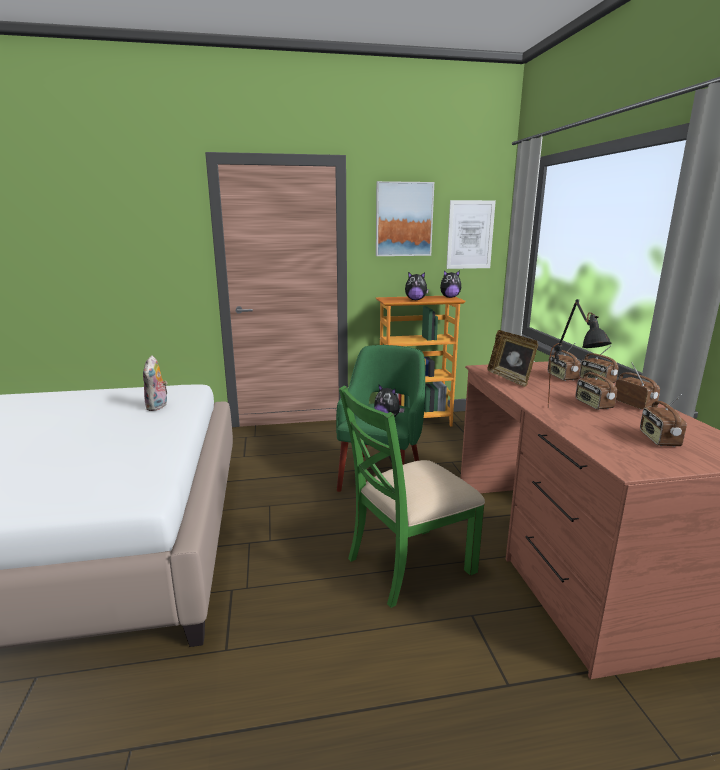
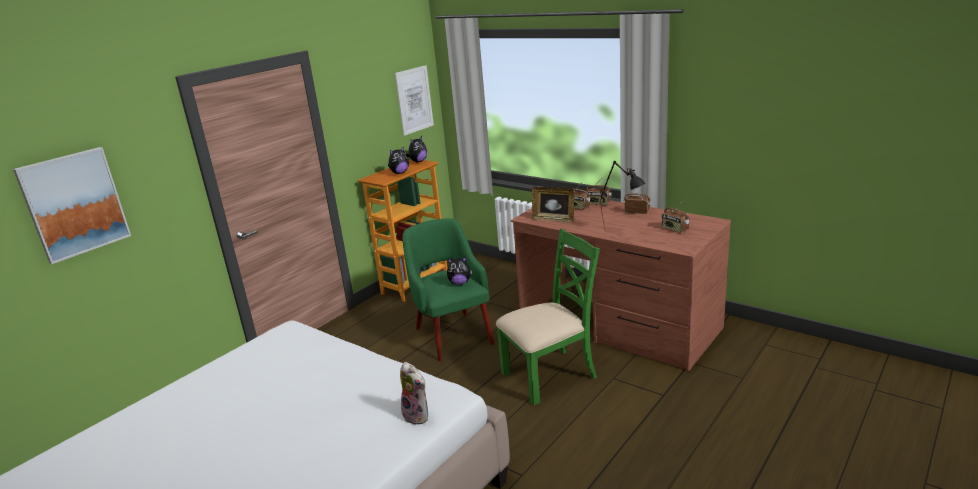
camera: 40 degrees left, 5 degrees up
plush toy [143,355,168,411] -> plush toy moved to [400,362,428,425]
green chair [339,386,485,608] -> green chair turned 135 degrees counterclockwise [496,229,600,405]
picture [376,181,434,256] -> picture moved to [13,147,131,264]
radio [576,365,617,410] -> none

